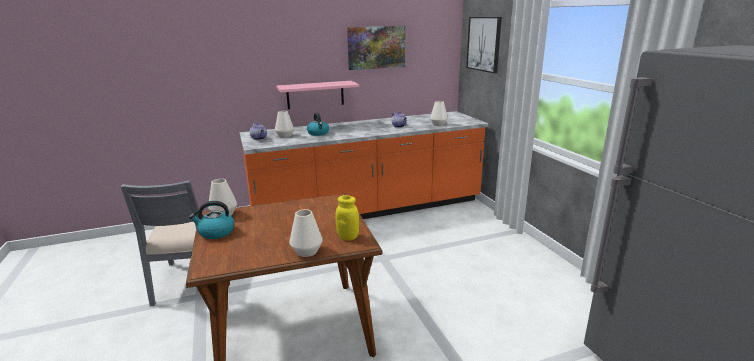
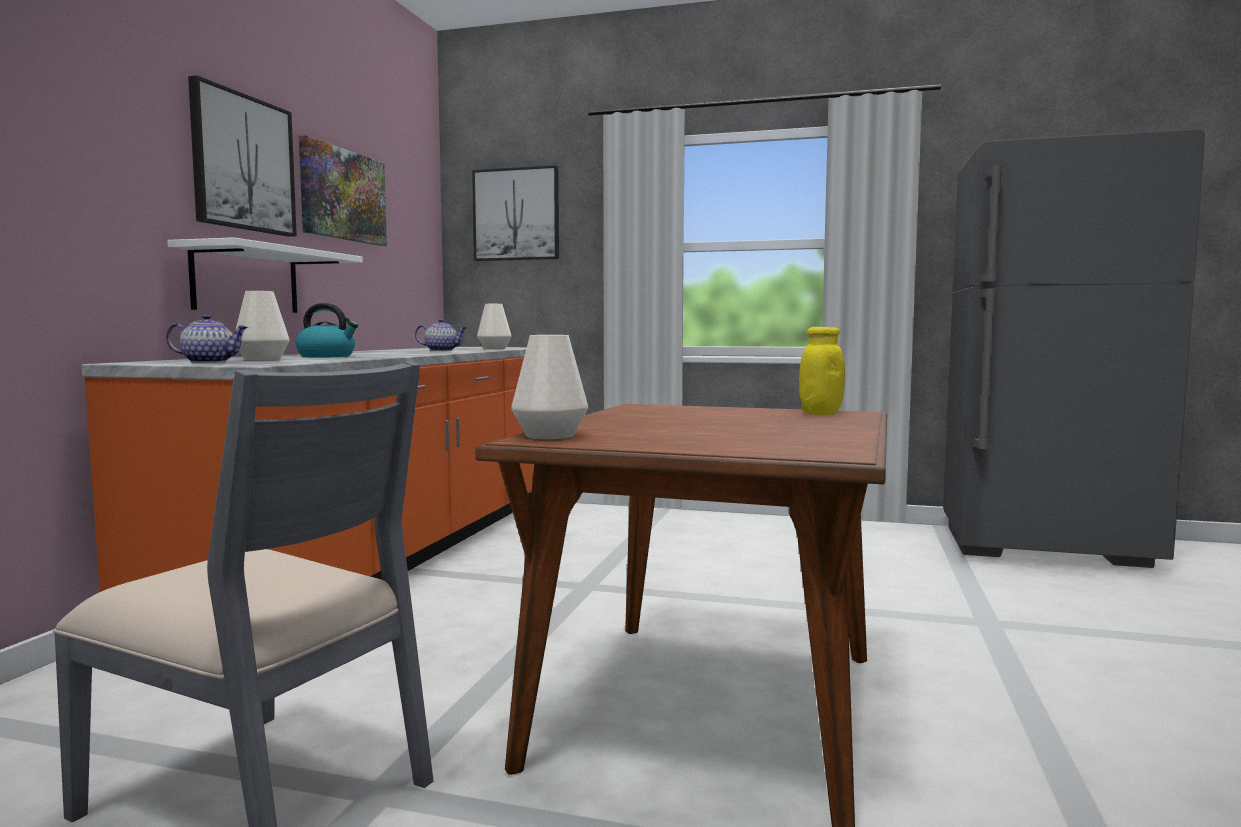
camera: 55 degrees left, 15 degrees down
kettle [189,201,235,239] -> none
pink shelf [277,81,359,109] -> white shelf [167,237,363,313]
white vase [289,209,323,257] -> none
none -> picture [188,75,297,237]

